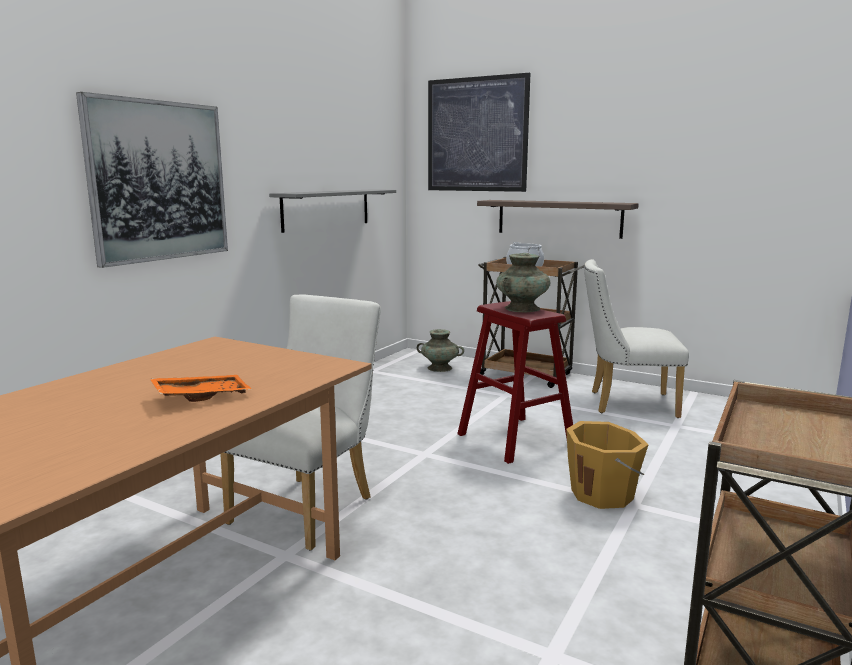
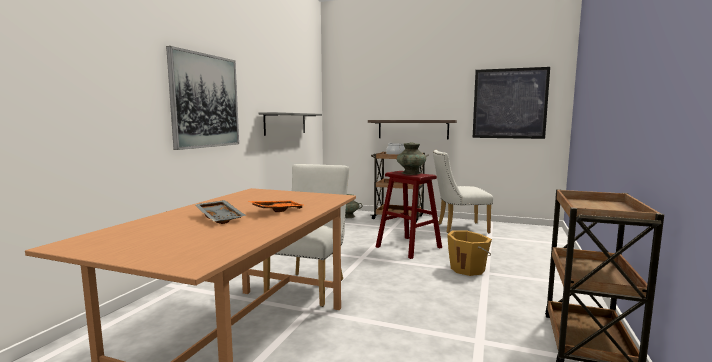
camera: 10 degrees left, 5 degrees down
picture [428,73,530,192] -> picture moved to [473,67,550,139]
none -> grey tray [195,200,246,224]

